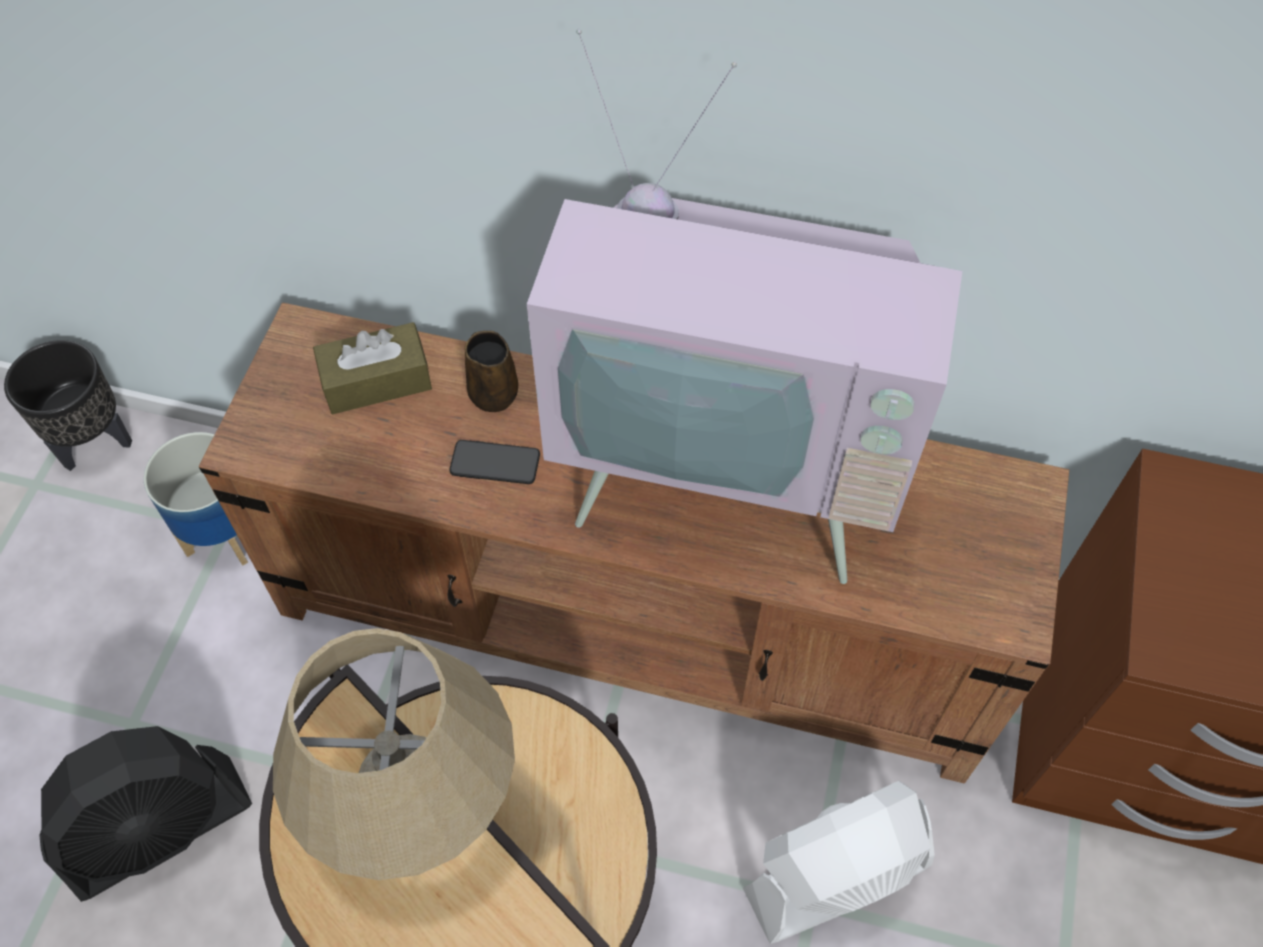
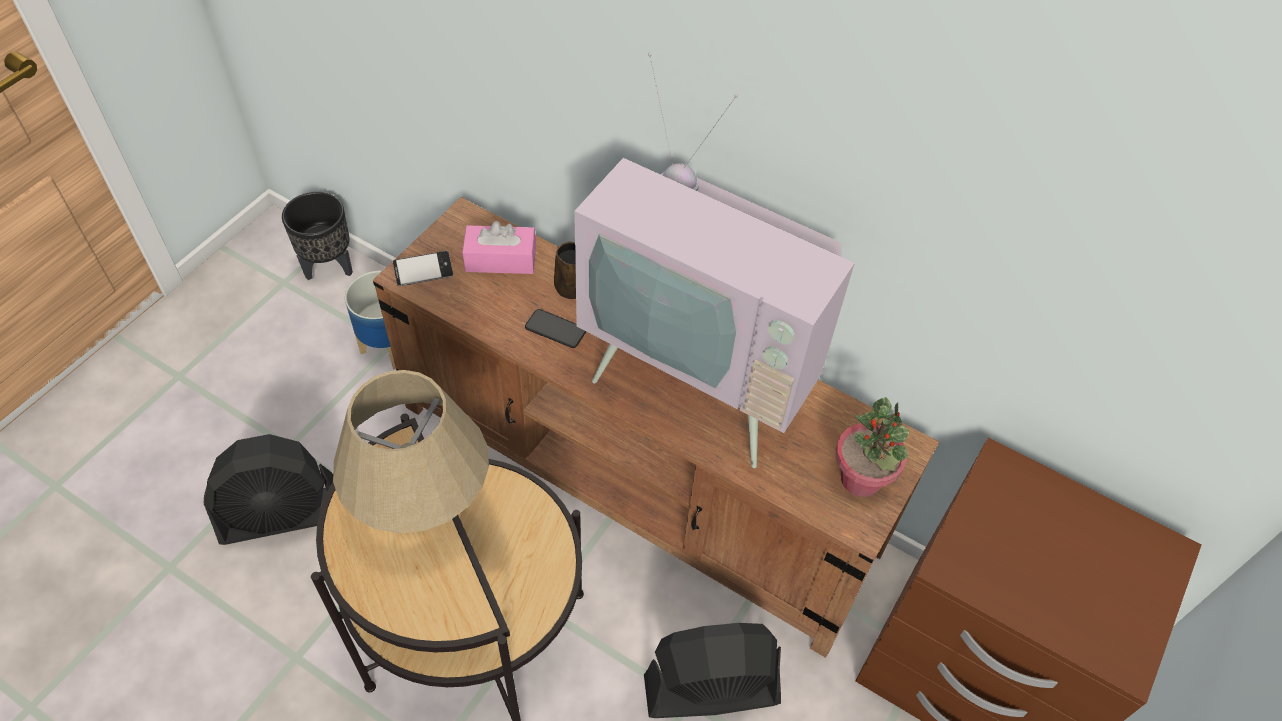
camera: 15 degrees right, 5 degrees down
brown tissue box [313,322,432,414] -> pink tissue box [462,221,536,274]
white fan [743,781,935,944] -> black fan [644,623,781,718]
none -> phone [393,251,453,286]
none -> potted plant [836,397,909,497]

